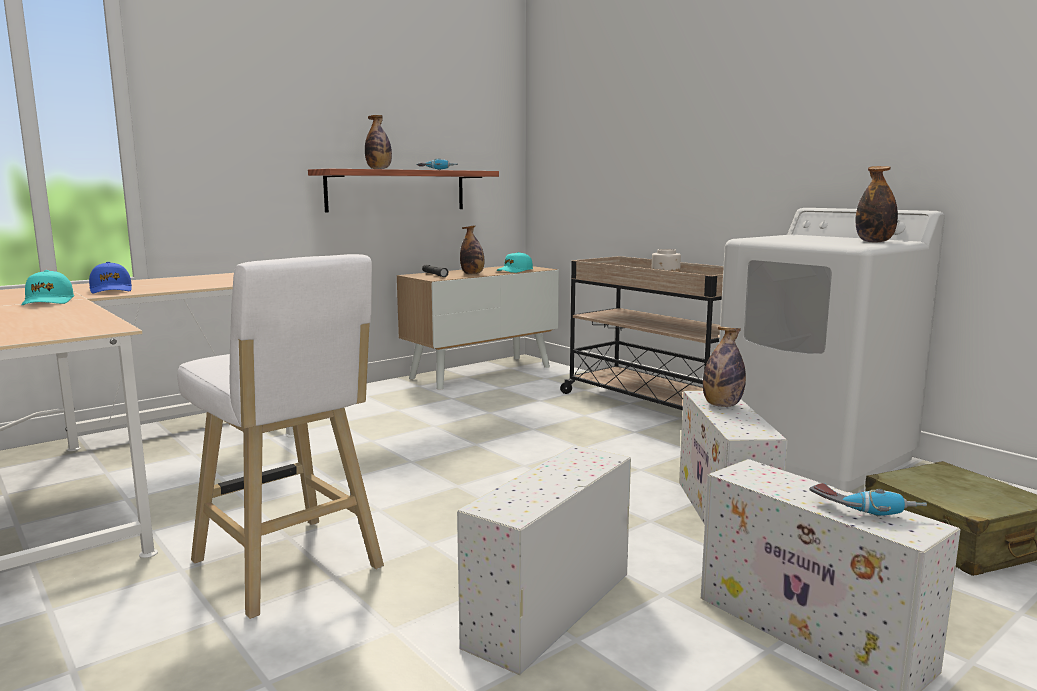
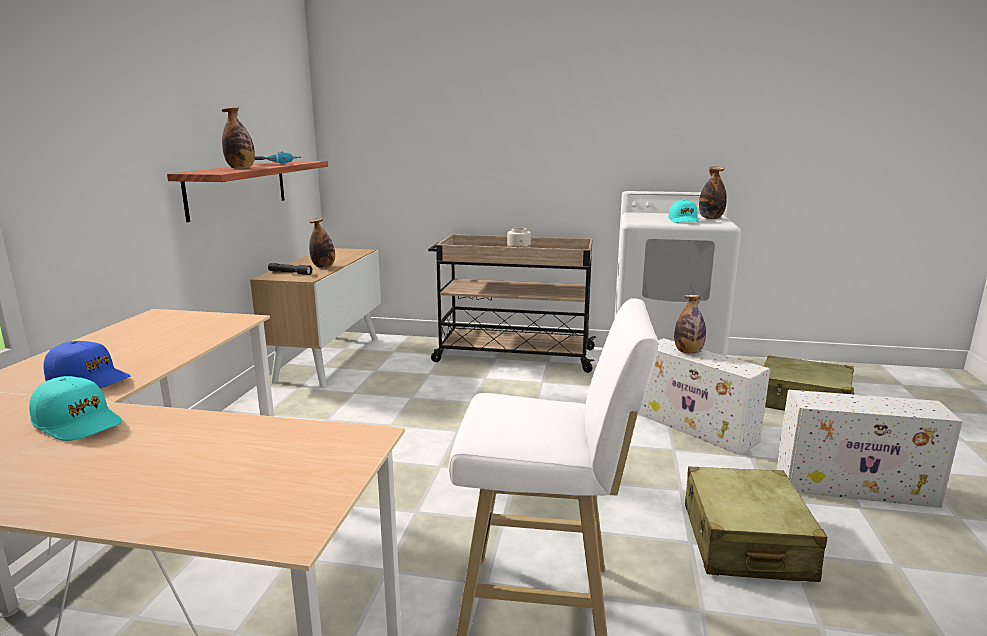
camera: 40 degrees left, 5 degrees up
white storage box [457,445,631,675] -> beige suitcase [685,466,827,582]
turquoise cap [497,252,533,273] -> turquoise cap moved to [668,199,700,223]
power drill [810,483,927,516] -> none

